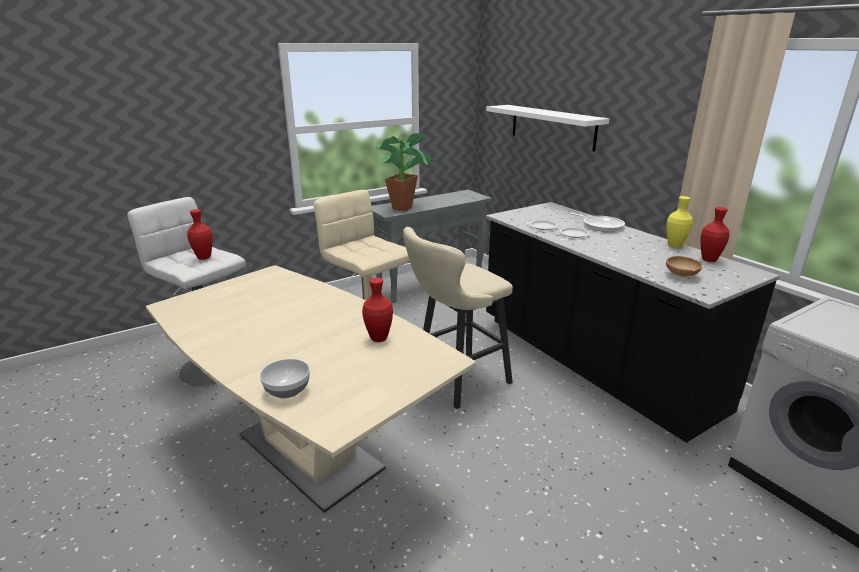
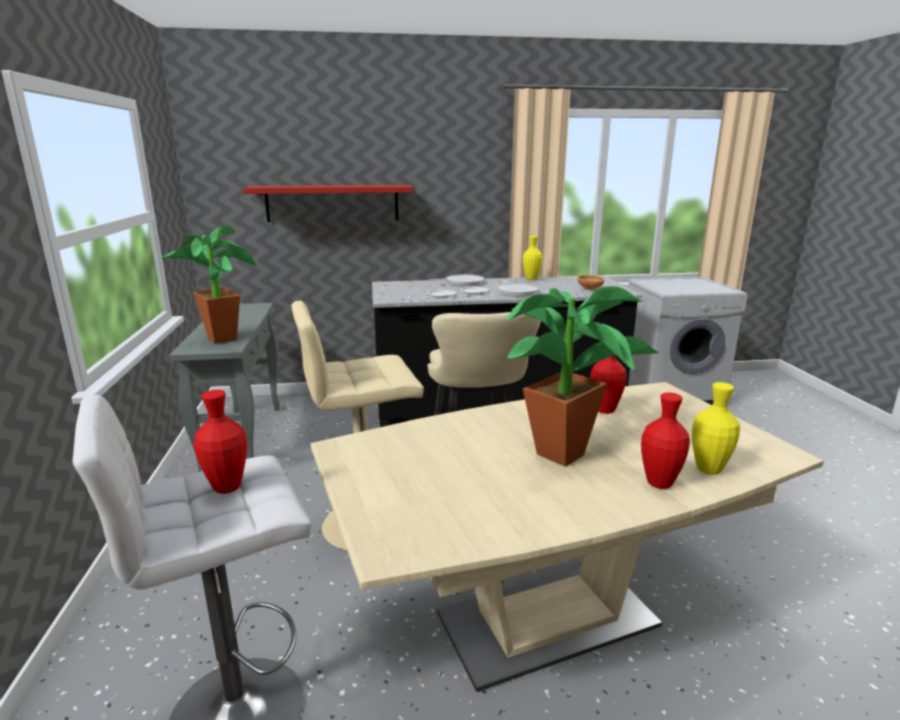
camera: 65 degrees left, 5 degrees down
bowl [260,359,310,399] -> yellow vase [692,382,740,475]
white shelf [486,105,609,152] -> red shelf [243,185,413,222]
red vase [700,207,730,262] -> red vase moved to [641,392,690,489]
none -> frying pan [497,278,539,297]
none -> potted plant [505,286,660,467]

